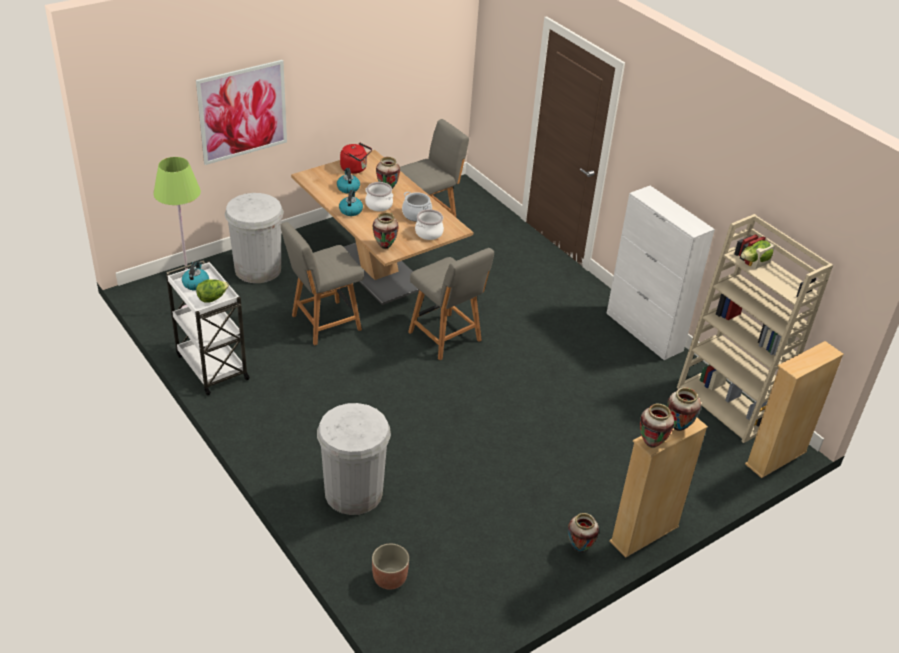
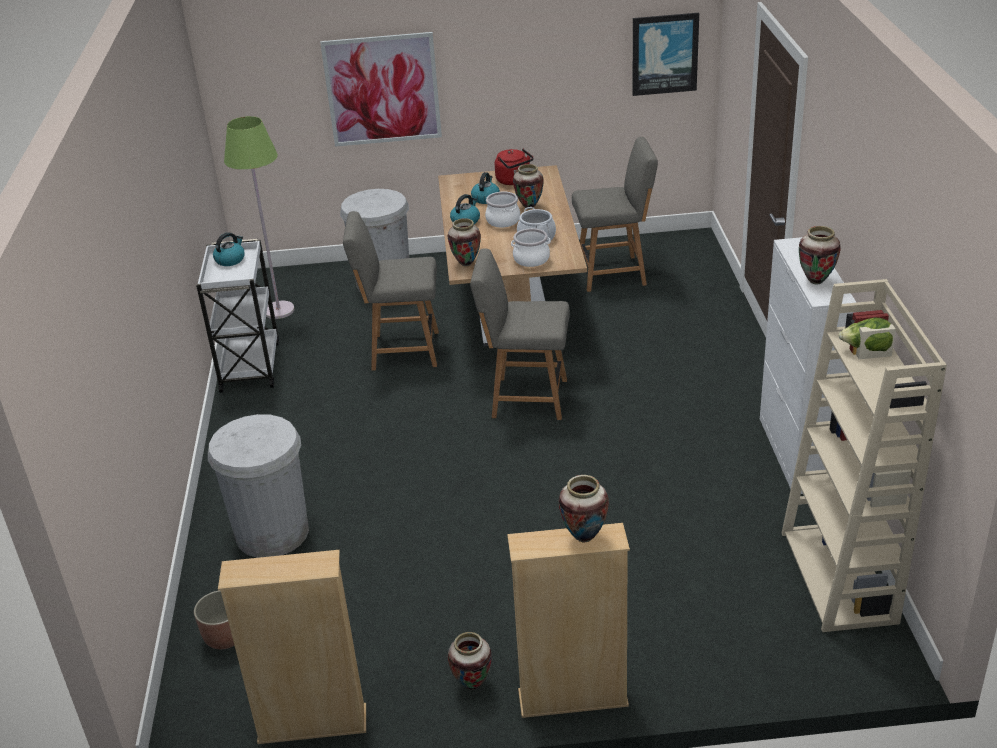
camera: 35 degrees right, 5 degrees down
lettuce [196,279,229,302] -> none
grey chair [408,248,494,360] -> grey chair turned 105 degrees clockwise [470,248,570,420]
vase [640,404,674,448] -> vase moved to [799,226,841,284]
beige bookcase [745,341,844,478] -> beige bookcase moved to [218,550,366,744]
none -> picture [632,13,699,96]

